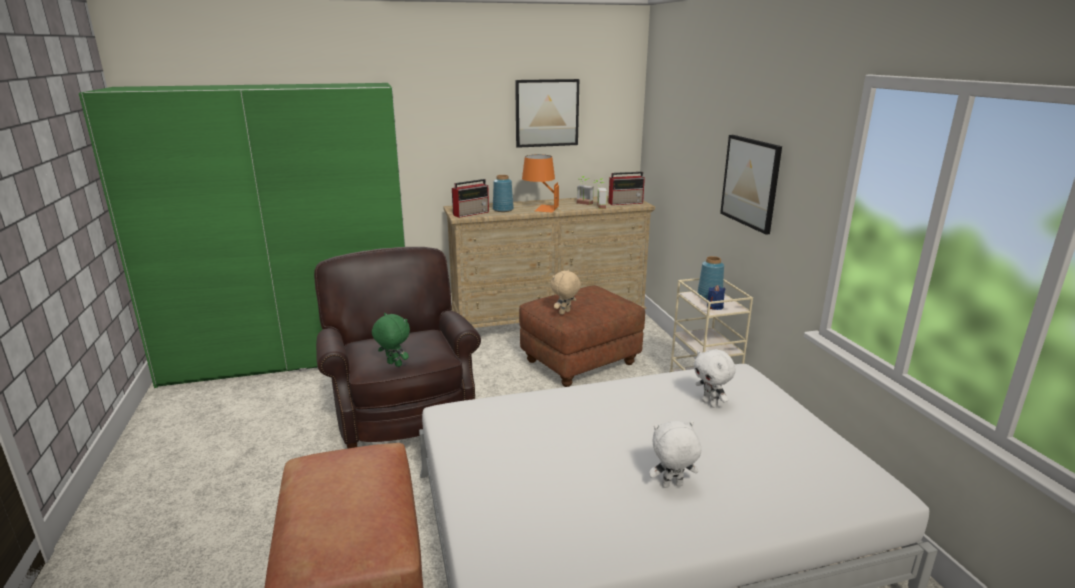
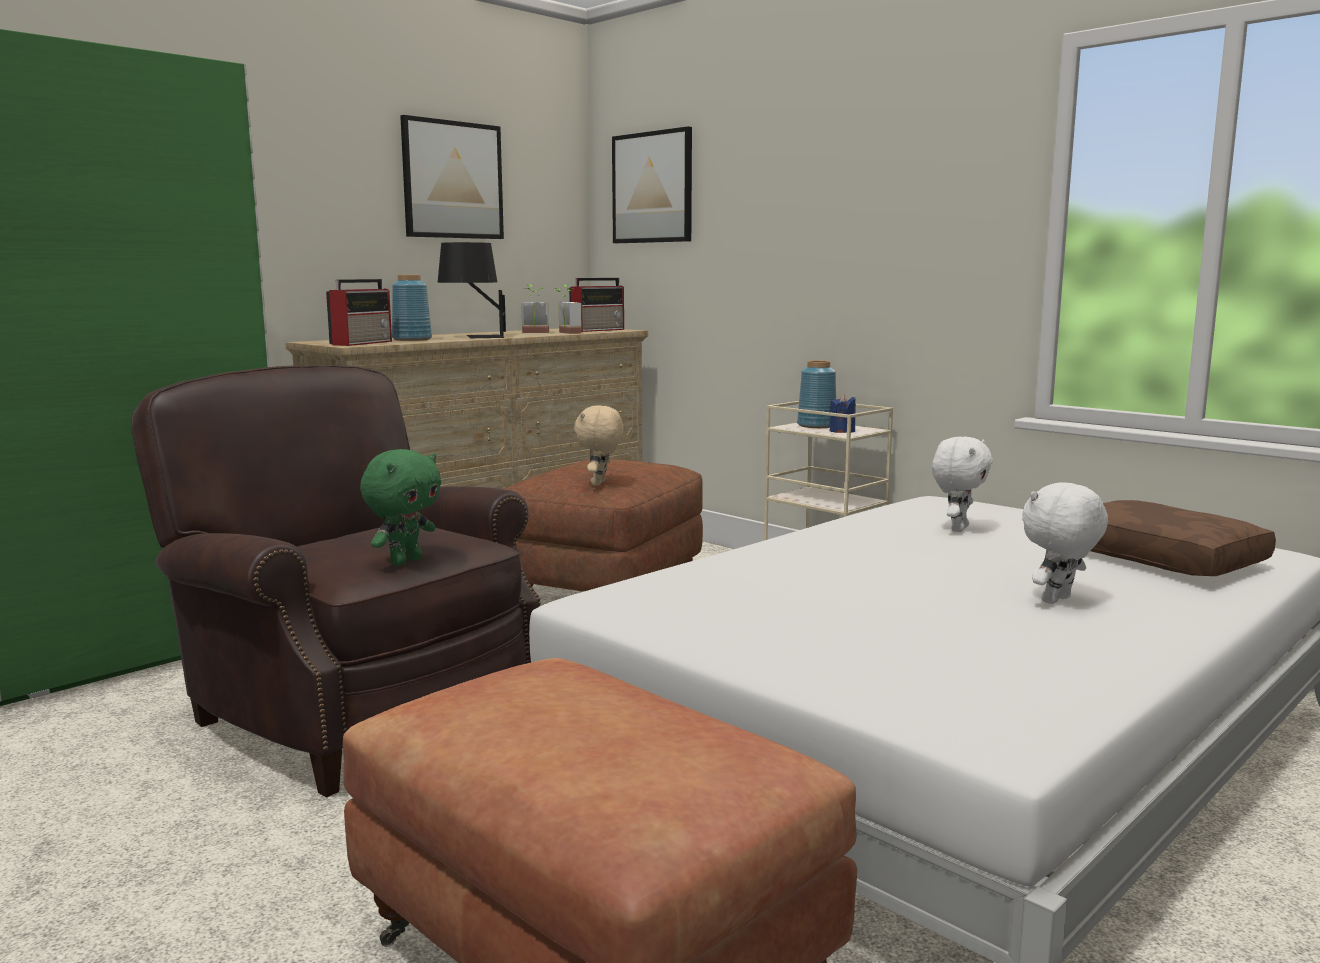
camera: 30 degrees left, 10 degrees down
green plush toy [372,313,410,367] -> green plush toy turned 120 degrees clockwise [360,449,441,566]
orange table lamp [522,154,559,212] -> black table lamp [438,242,506,338]
white plush toy [694,349,736,408] -> white plush toy turned 90 degrees counterclockwise [932,436,993,532]
picture [720,135,782,235] -> picture moved to [612,126,692,243]
none -> brown pillow [1090,500,1276,576]

